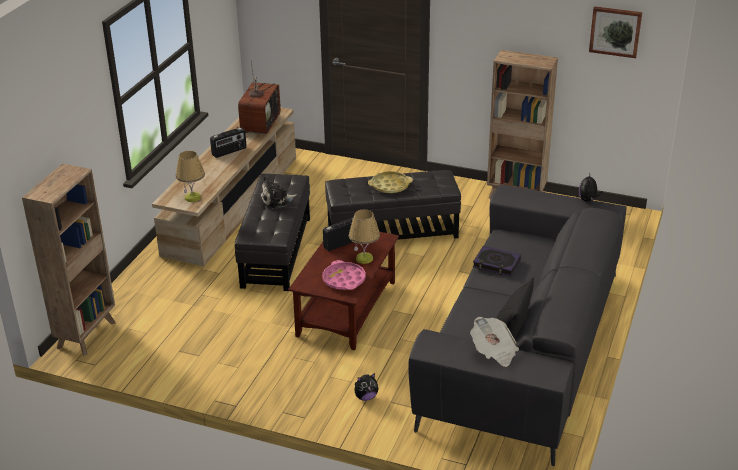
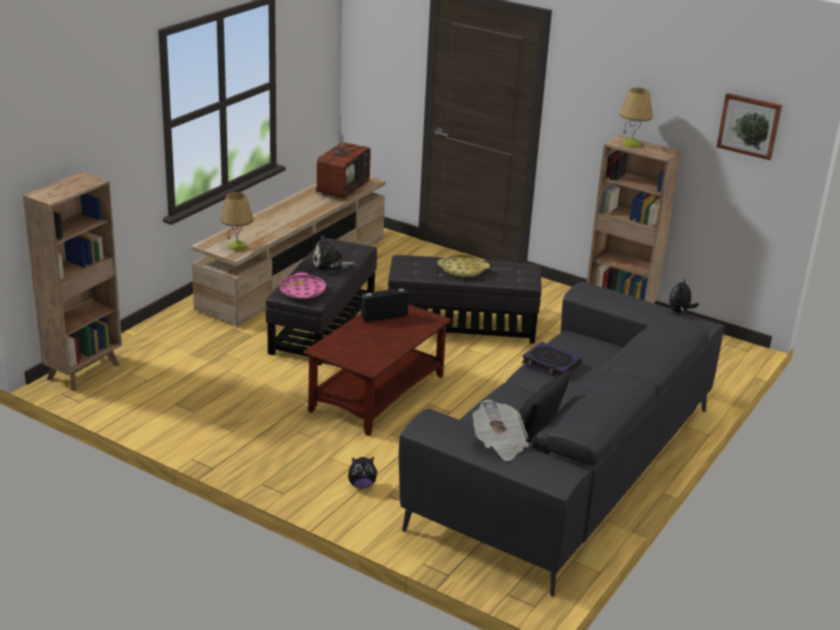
camera: 10 degrees right, 5 degrees down
radio [210,127,247,158] -> none
pink tray [322,260,365,290] -> pink tray moved to [279,272,326,299]
table lamp [349,209,380,264] -> table lamp moved to [619,88,653,148]

